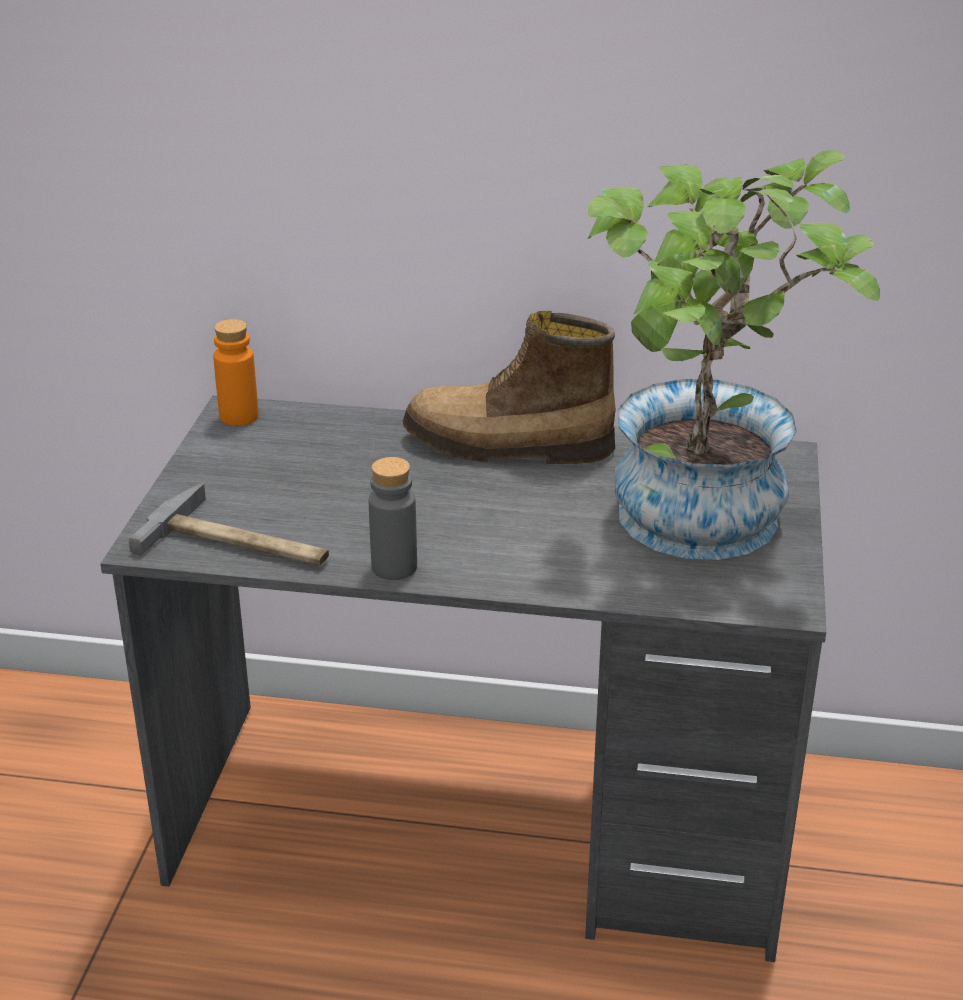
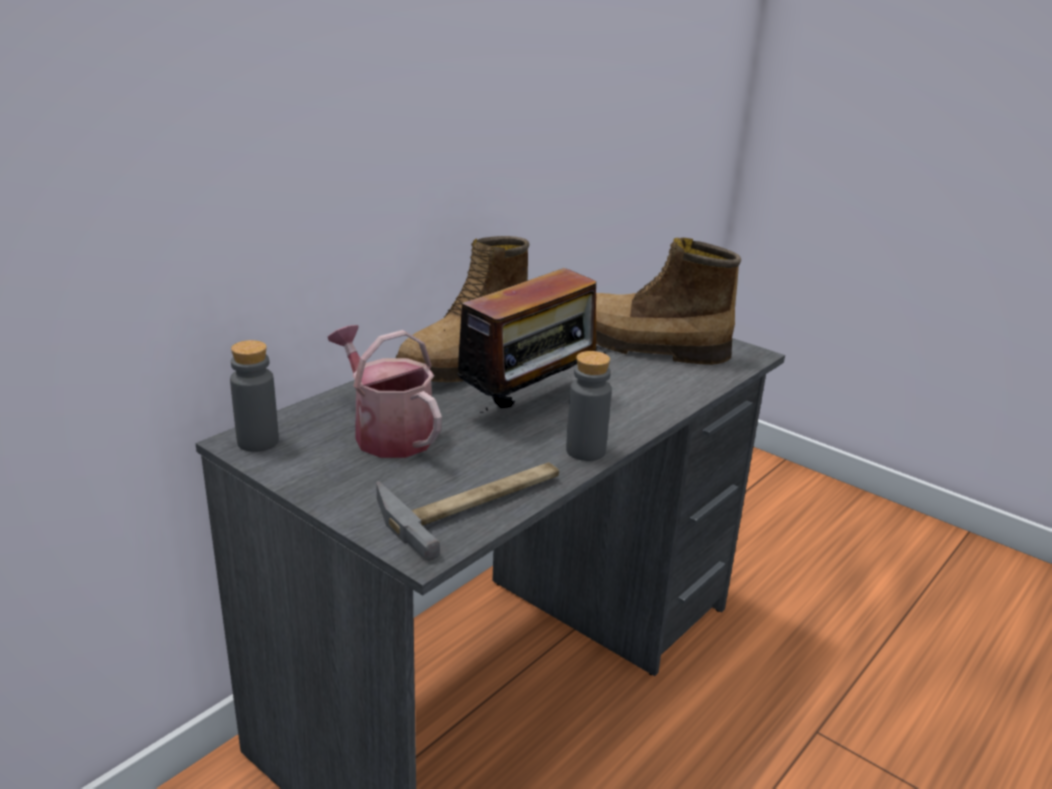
camera: 60 degrees left, 5 degrees down
orange bottle [213,319,259,426] -> grey bottle [230,340,279,452]
potted plant [587,150,880,560] -> boot [596,238,741,365]
none -> watering can [328,325,442,458]
none -> radio [444,257,606,413]

